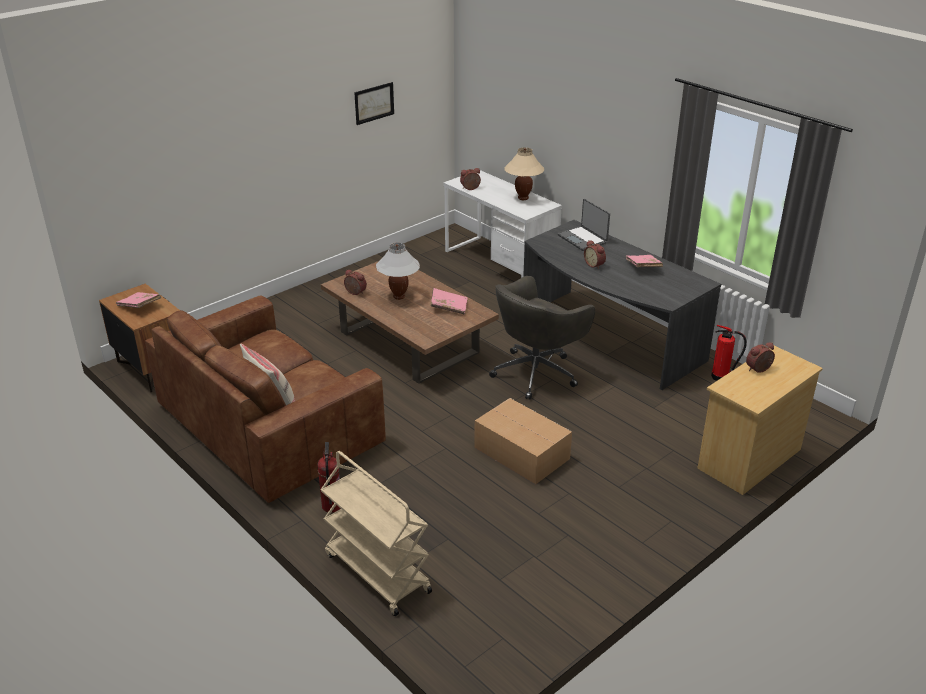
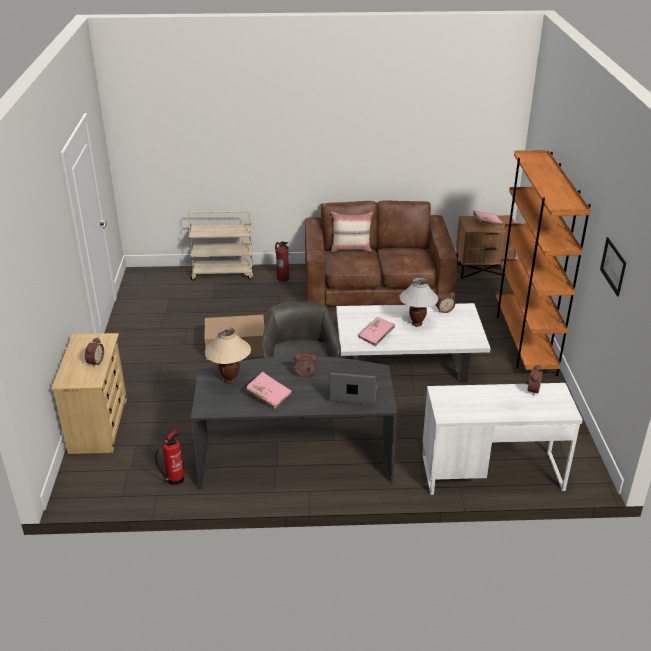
camera: 130 degrees right, 0 degrees up
brown coffee table [321,262,499,384] -> white coffee table [336,303,491,382]
beige table lamp [505,147,544,200] -> beige table lamp moved to [205,327,251,384]
none -> orange bookcase [496,150,591,376]

